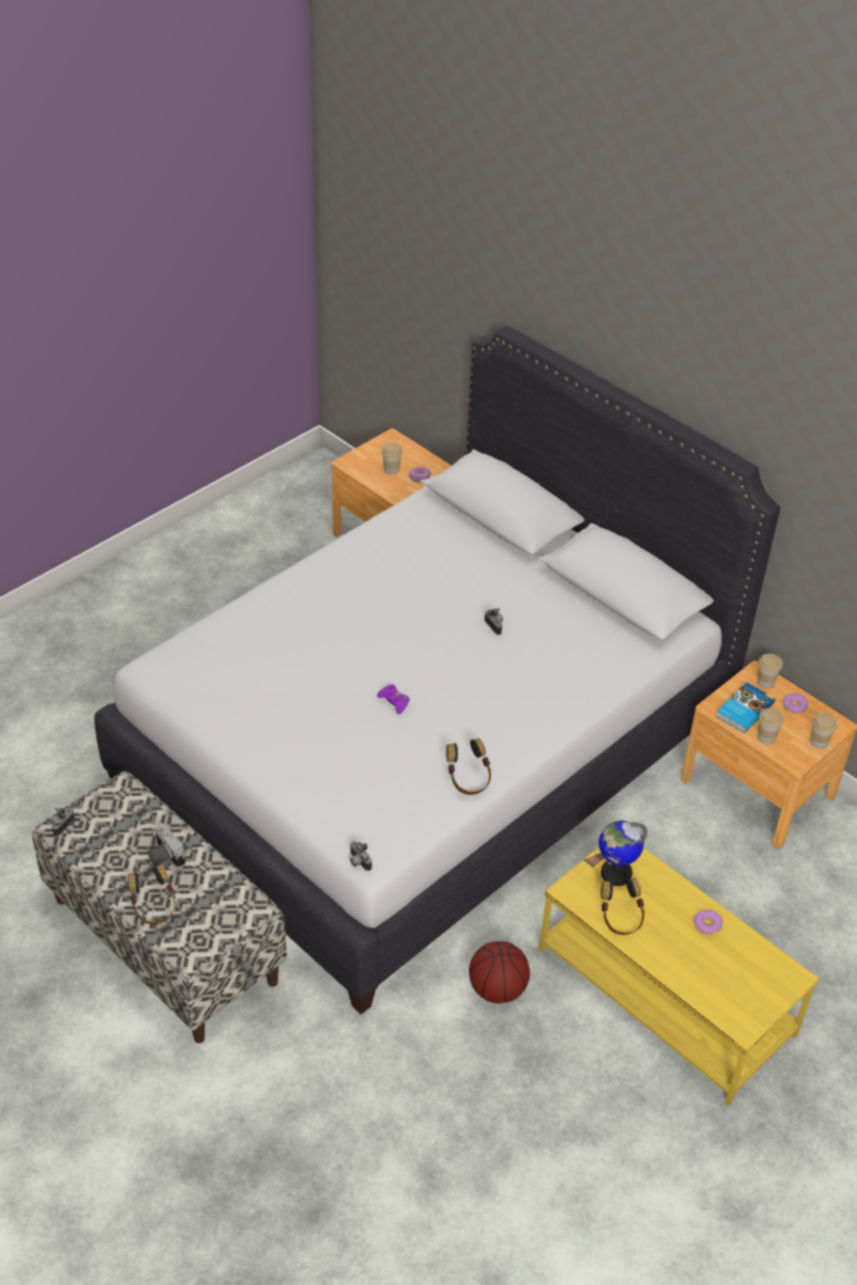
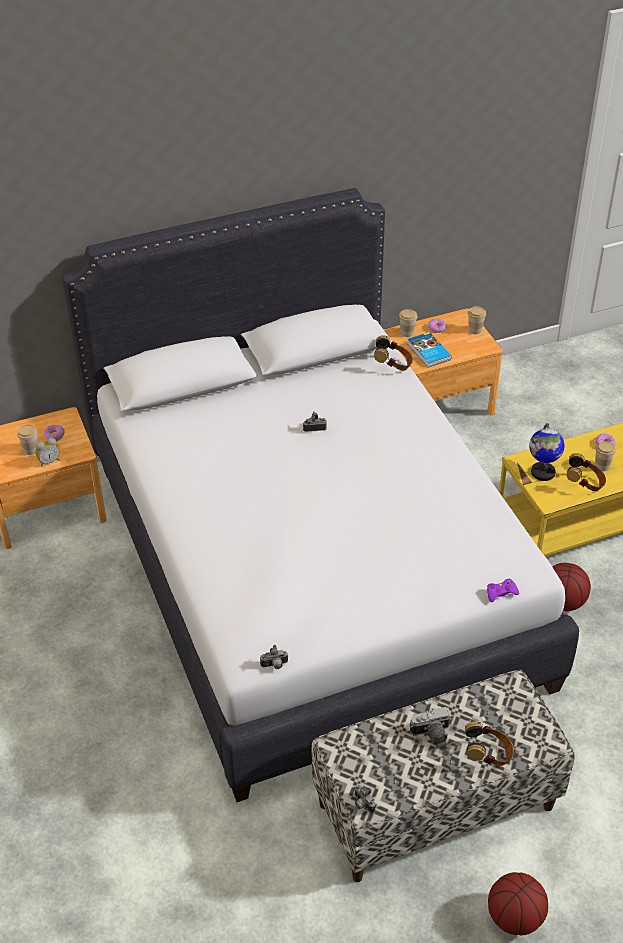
camera: 65 degrees left, 0 degrees up
camera [350,841,372,871] -> camera moved to [260,645,288,669]
purple game controller [377,684,410,714] -> purple game controller moved to [487,579,519,602]
headphones [446,738,491,795] -> headphones moved to [374,335,413,371]
cup [757,708,784,744] -> cup moved to [595,441,616,471]
none -> alarm clock [35,438,60,467]
none -> basketball [488,872,548,935]

